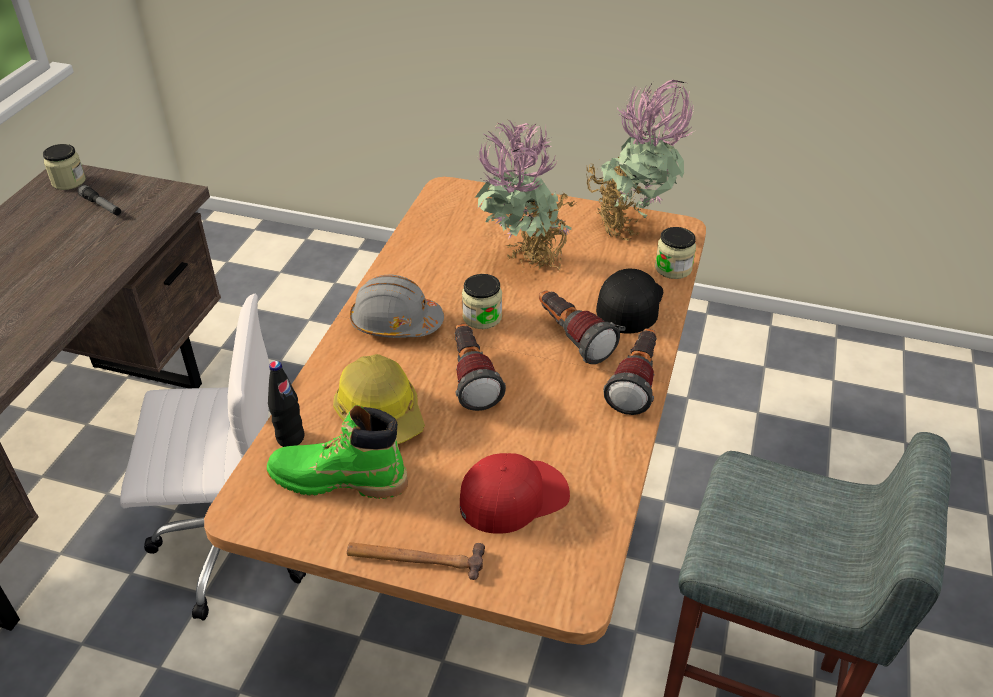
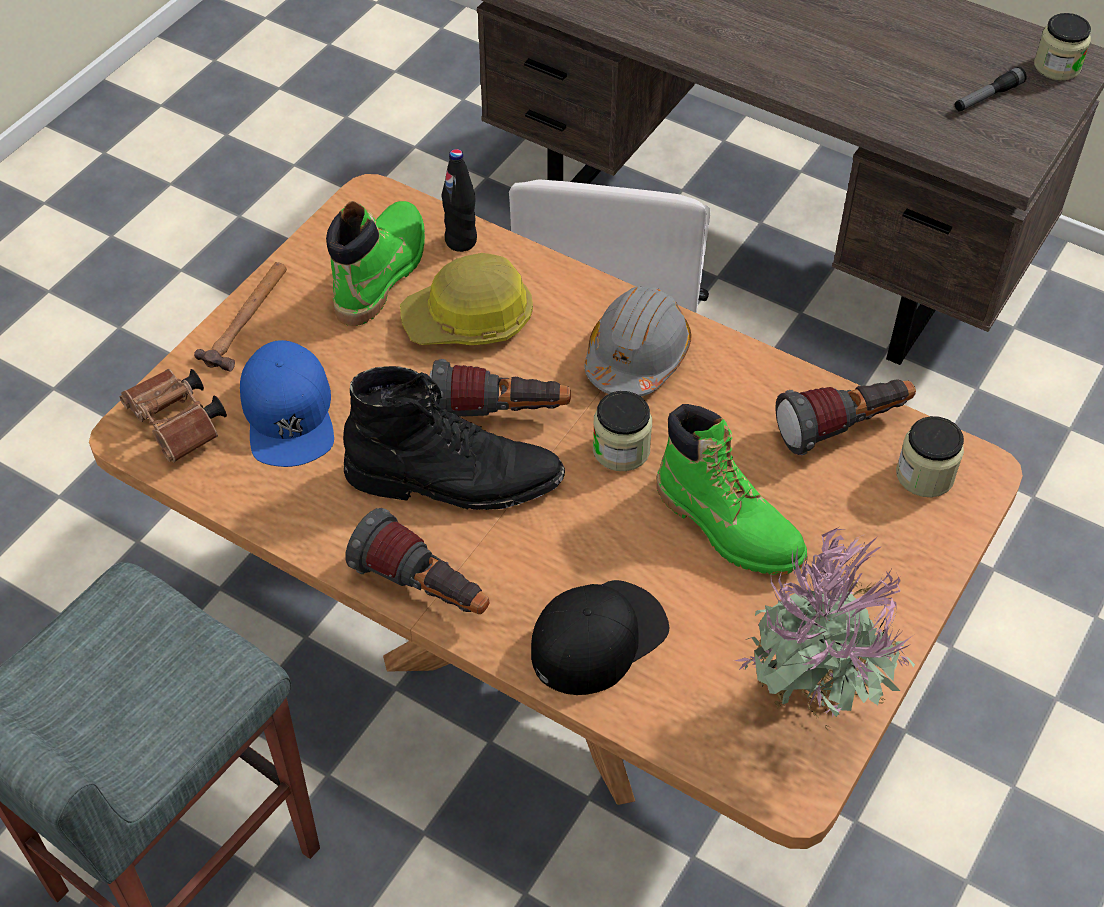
camera: 105 degrees right, 10 degrees up
red cap [460,453,570,534] -> blue cap [240,340,334,467]
potted plant [475,120,577,271] -> green boot [657,404,807,575]
flashlight [539,290,620,364] -> flashlight moved to [775,379,916,455]
black cap [596,269,663,333] -> black cap turned 75 degrees counterclockwise [531,580,669,695]
jar [655,227,696,279] -> jar moved to [896,416,964,497]
none -> brown binoculars [120,369,227,463]
none -> black boot [343,366,565,510]

